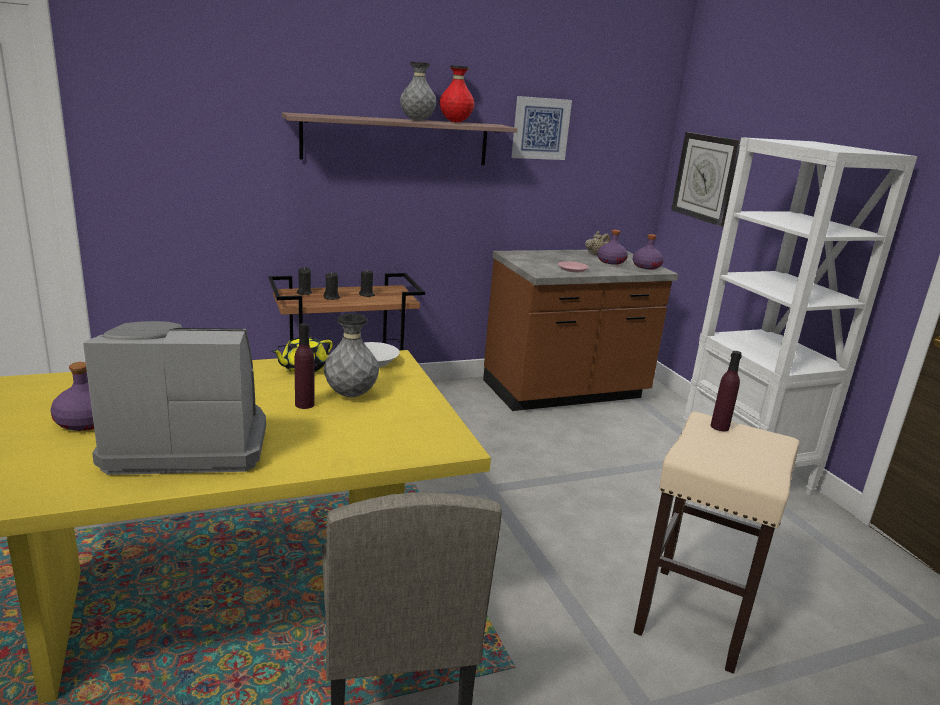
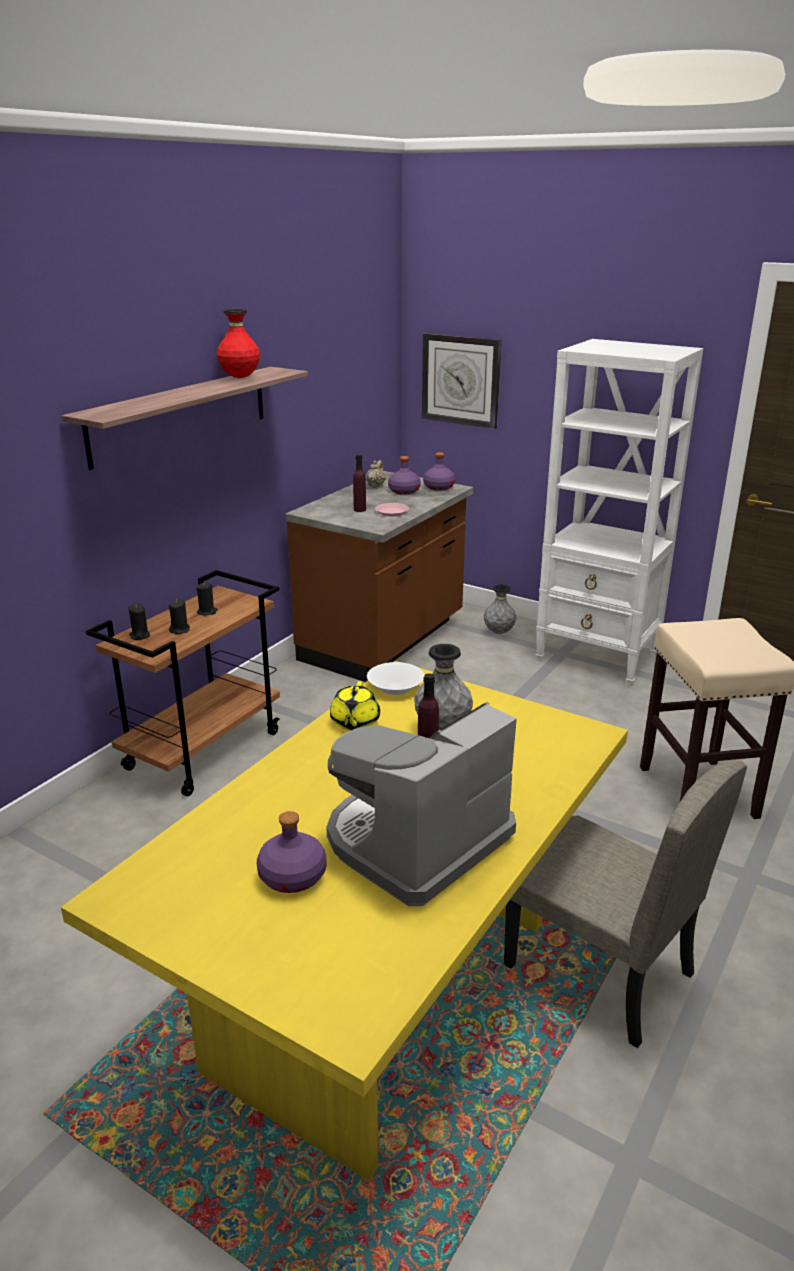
camera: 35 degrees left, 5 degrees up
grey vase [400,62,437,121] -> grey vase moved to [484,584,517,634]
picture [511,96,572,160] -> none
purple bottle [711,351,742,431] -> purple bottle moved to [353,454,366,512]

